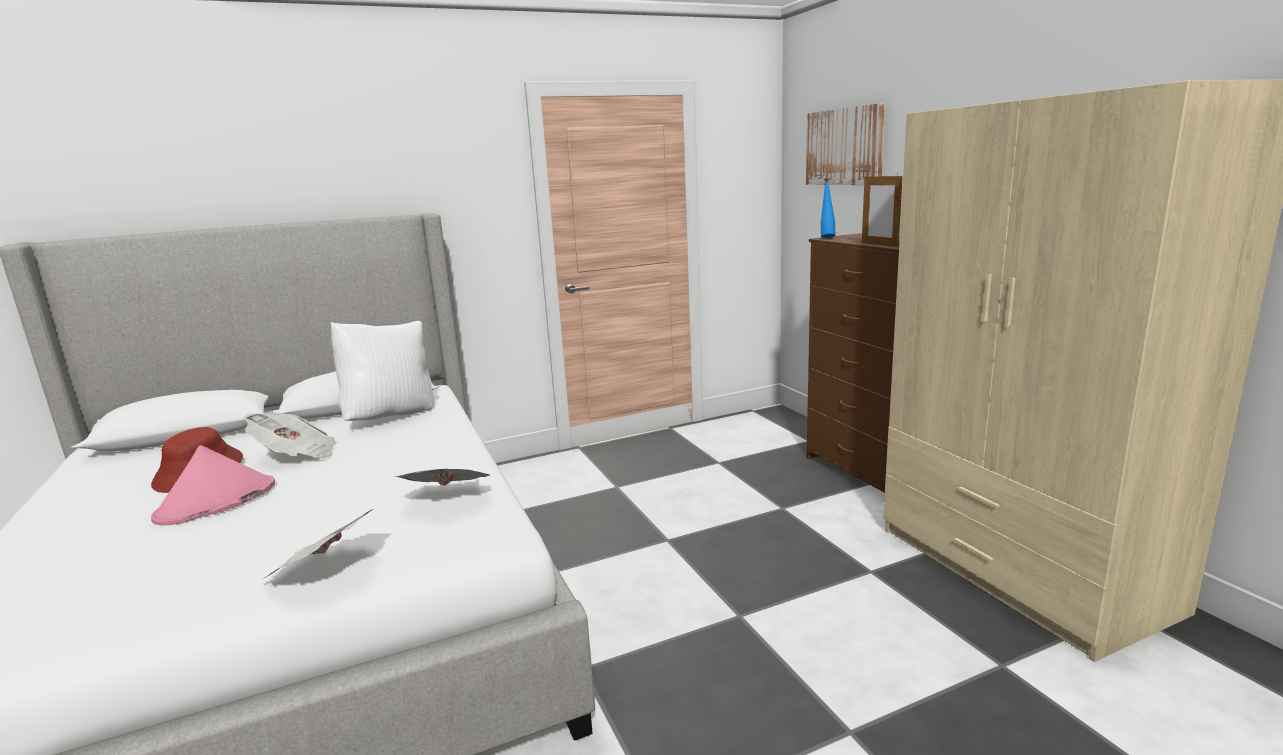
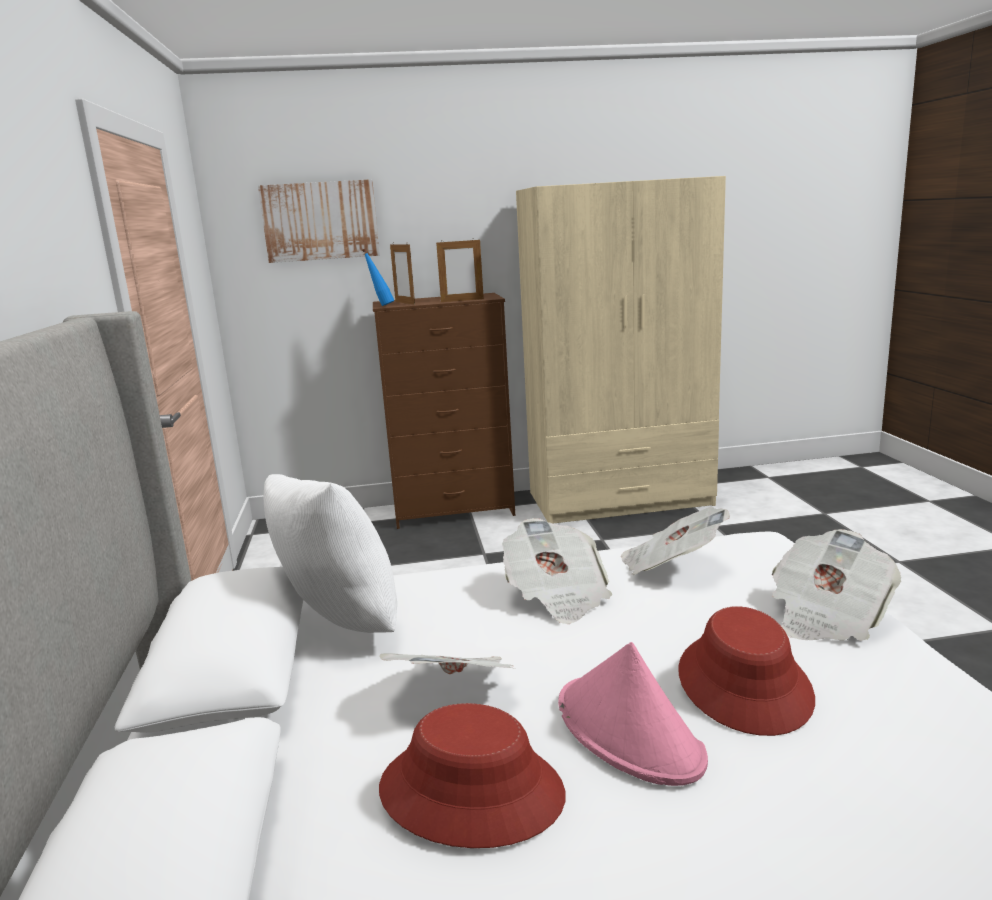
camera: 75 degrees left, 0 degrees up
none -> picture frame [390,242,415,305]
none -> newspaper [502,518,612,624]
none -> red hat [678,606,815,736]

